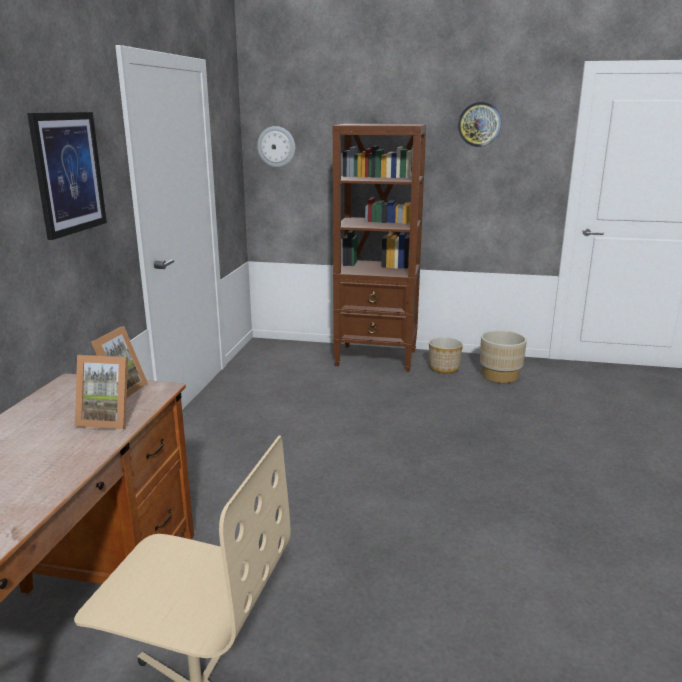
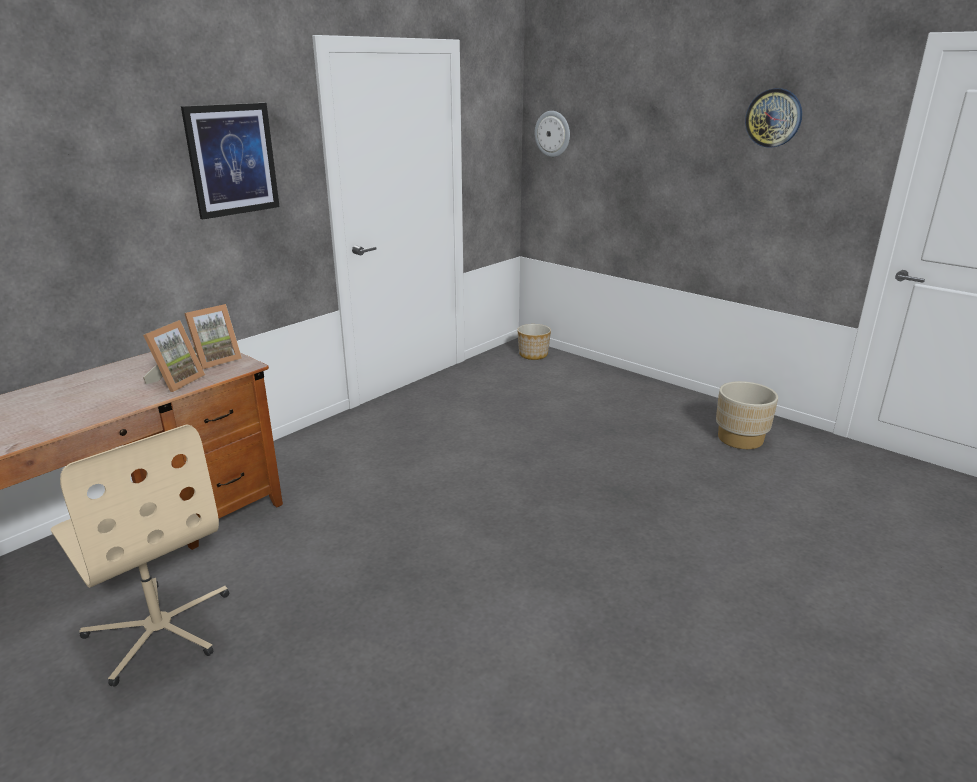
camera: 30 degrees right, 5 degrees up
picture frame [75,355,128,429] -> picture frame turned 105 degrees counterclockwise [143,320,205,392]
brown bookcase [332,124,426,372] -> none
planter [429,337,463,373] -> planter moved to [517,324,551,360]

